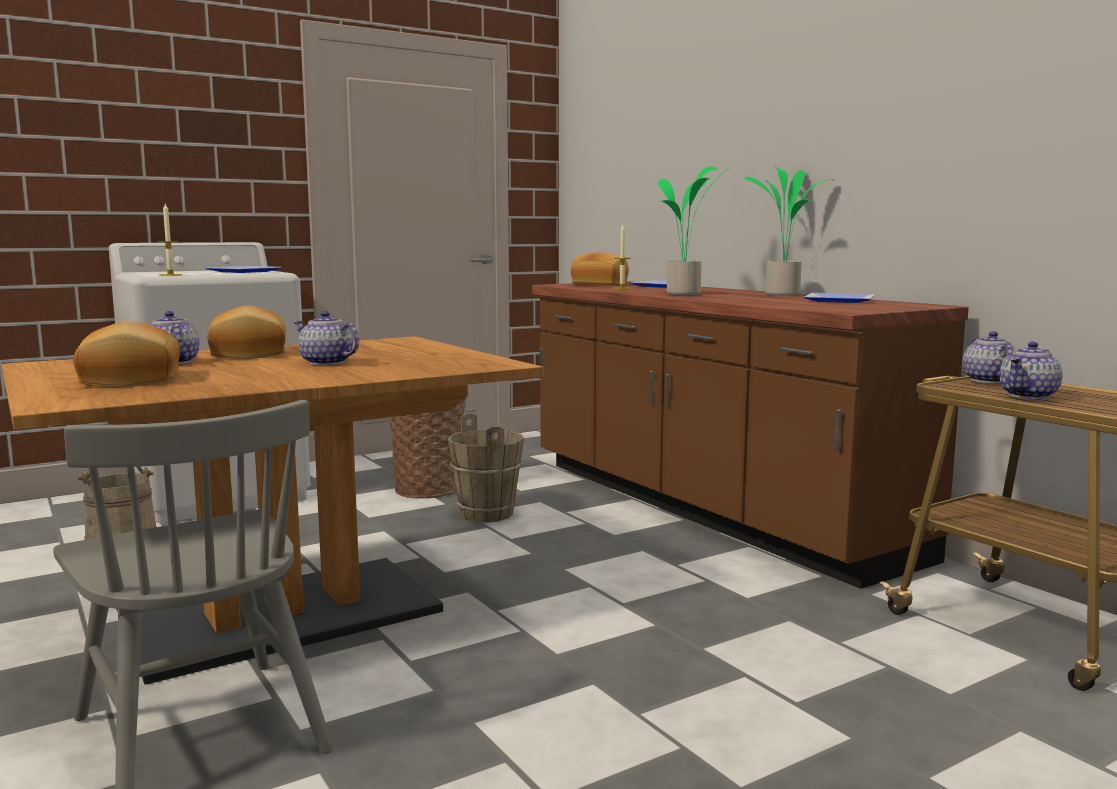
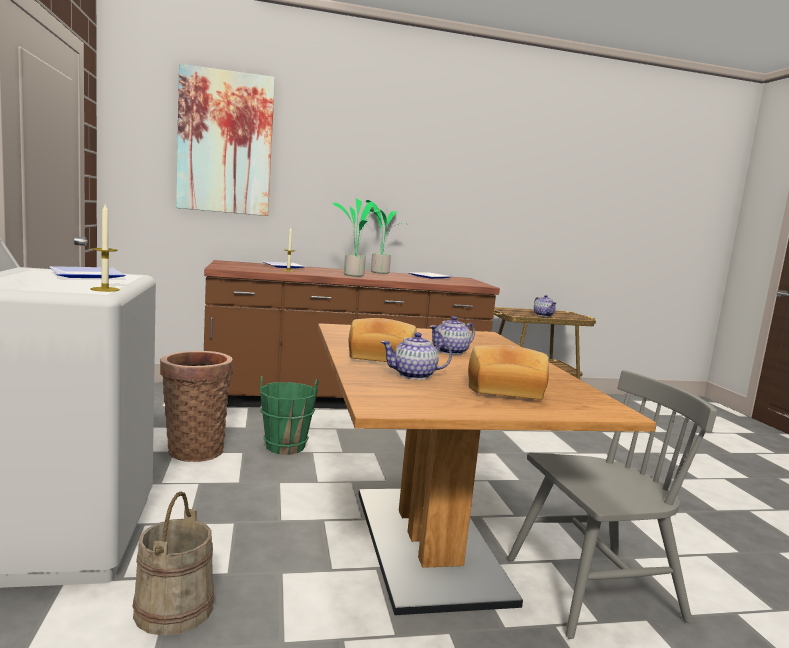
camera: 70 degrees left, 0 degrees up
brown bucket [447,413,524,523] -> green bucket [260,376,318,455]
bread [571,252,629,285] -> none
teapot [963,331,1016,383] -> none
none -> picture [176,64,275,216]

